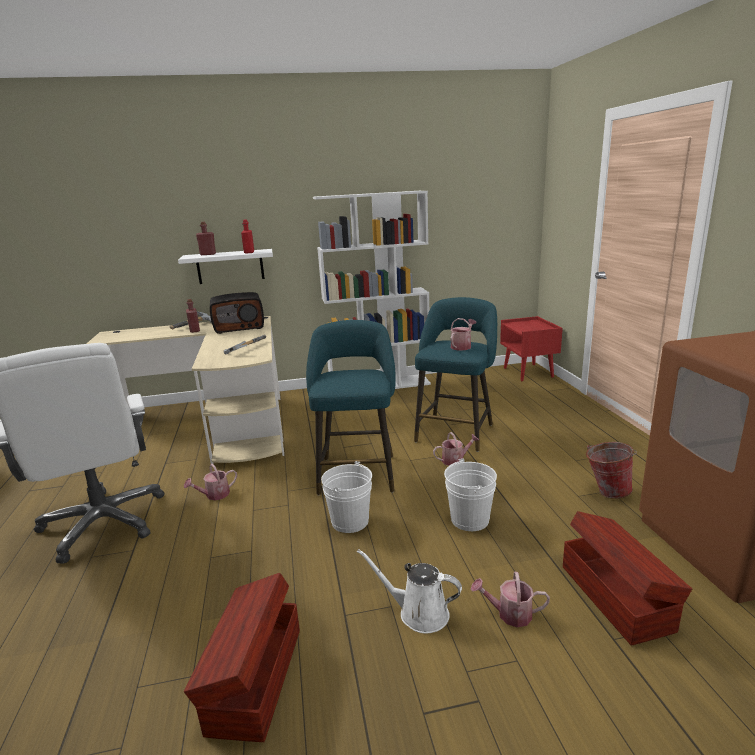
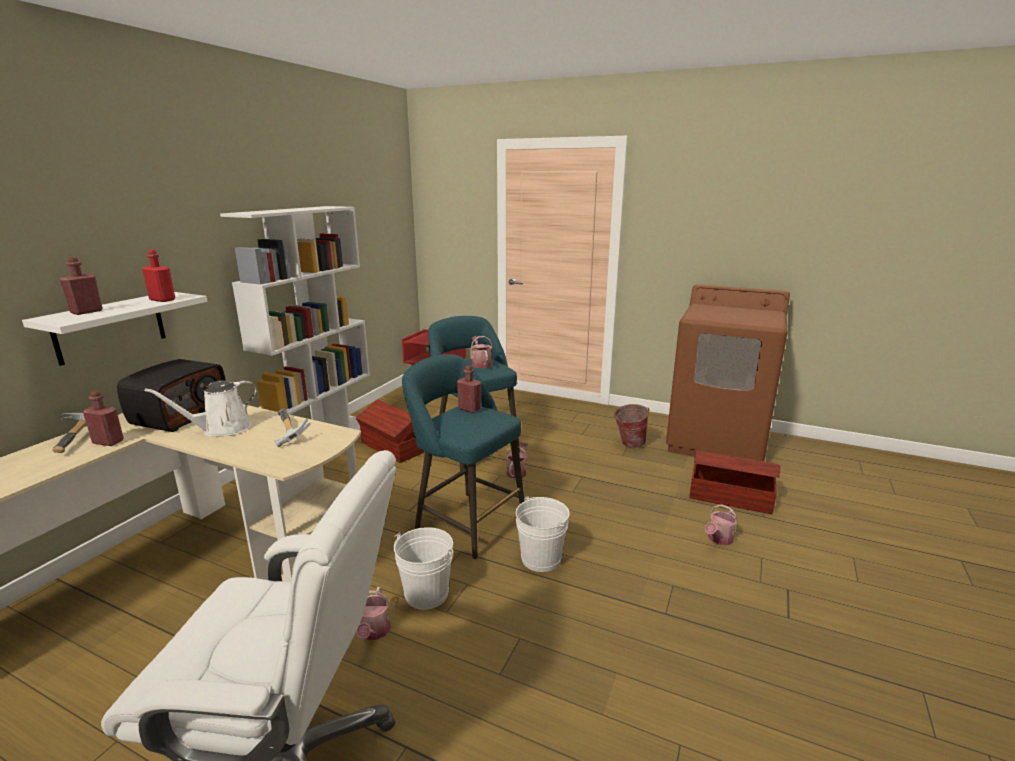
camera: 55 degrees left, 0 degrees up
brown storage box [184,573,300,742] -> brown storage box moved to [356,399,424,463]
white watering can [357,549,462,634] -> white watering can moved to [144,380,257,437]
white bucket [444,458,497,531] -> white bucket moved to [394,527,453,610]
none -> red bottle [457,365,481,413]

